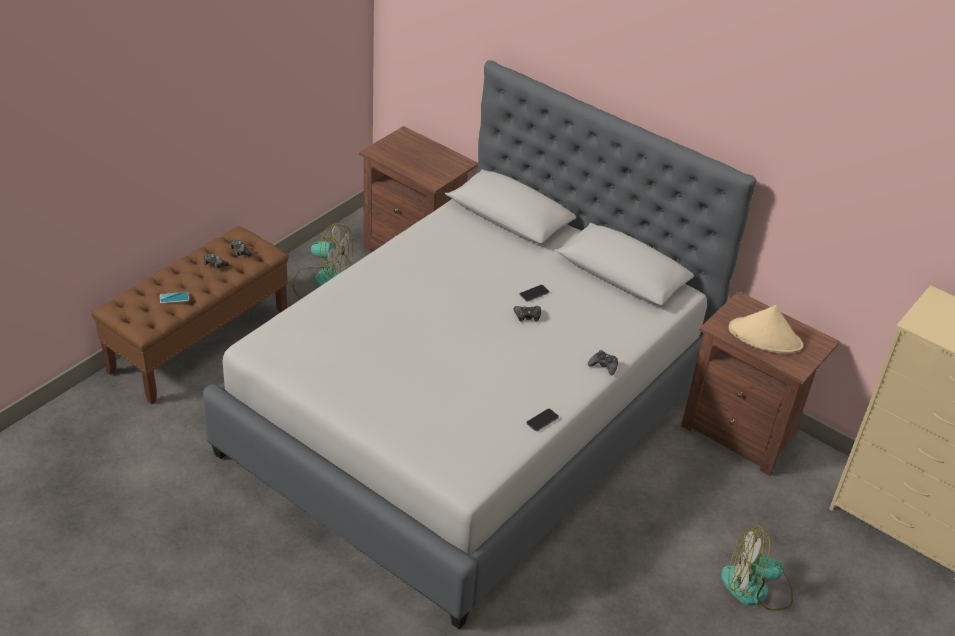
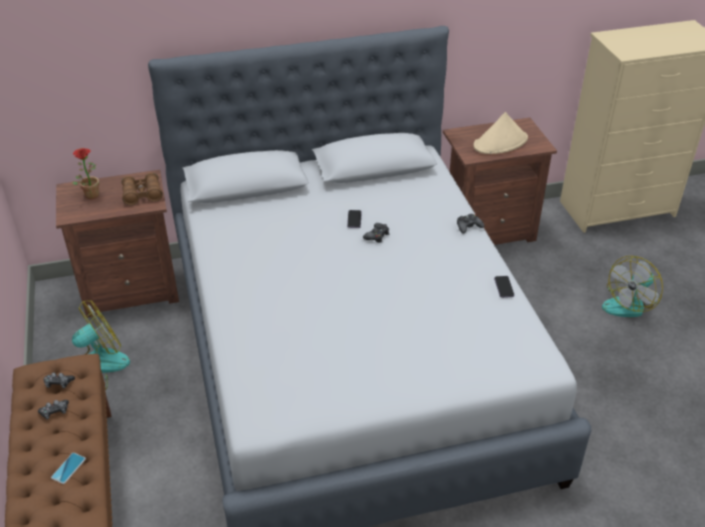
camera: 50 degrees left, 0 degrees up
none -> potted plant [72,148,99,199]
none -> brown binoculars [121,172,163,205]

